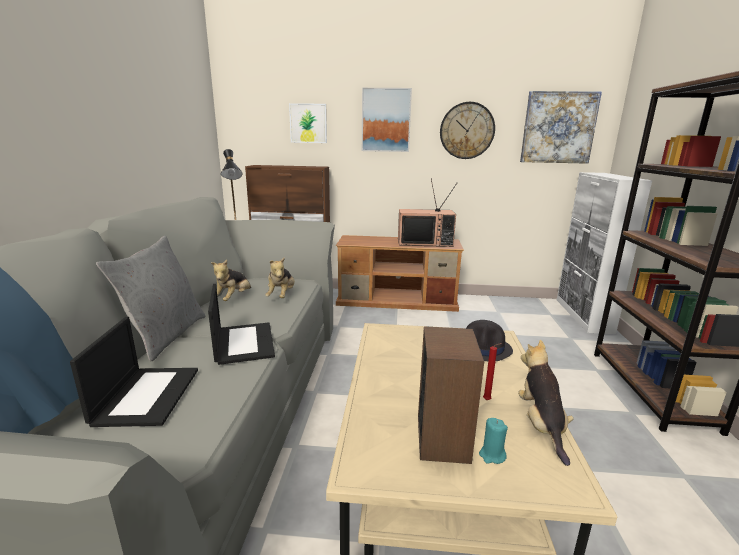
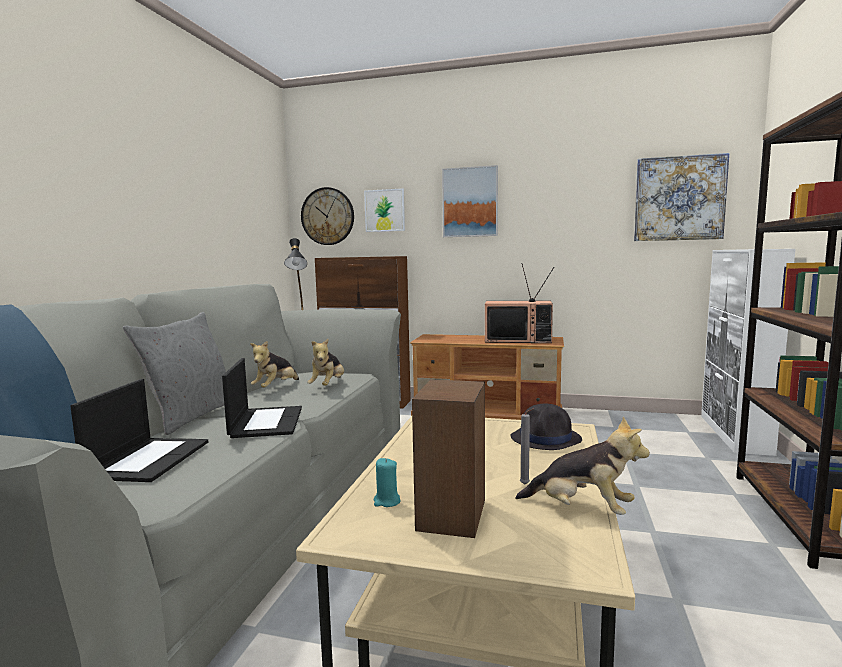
camera: 10 degrees right, 10 degrees down
wall clock [440,102,495,159] -> wall clock moved to [301,187,354,245]
turquoise candle [479,418,508,464] -> turquoise candle moved to [373,458,401,507]
red candle [483,343,502,400] -> grey candle [520,409,533,485]
plush toy [518,340,574,466] -> plush toy turned 105 degrees clockwise [515,417,650,515]

